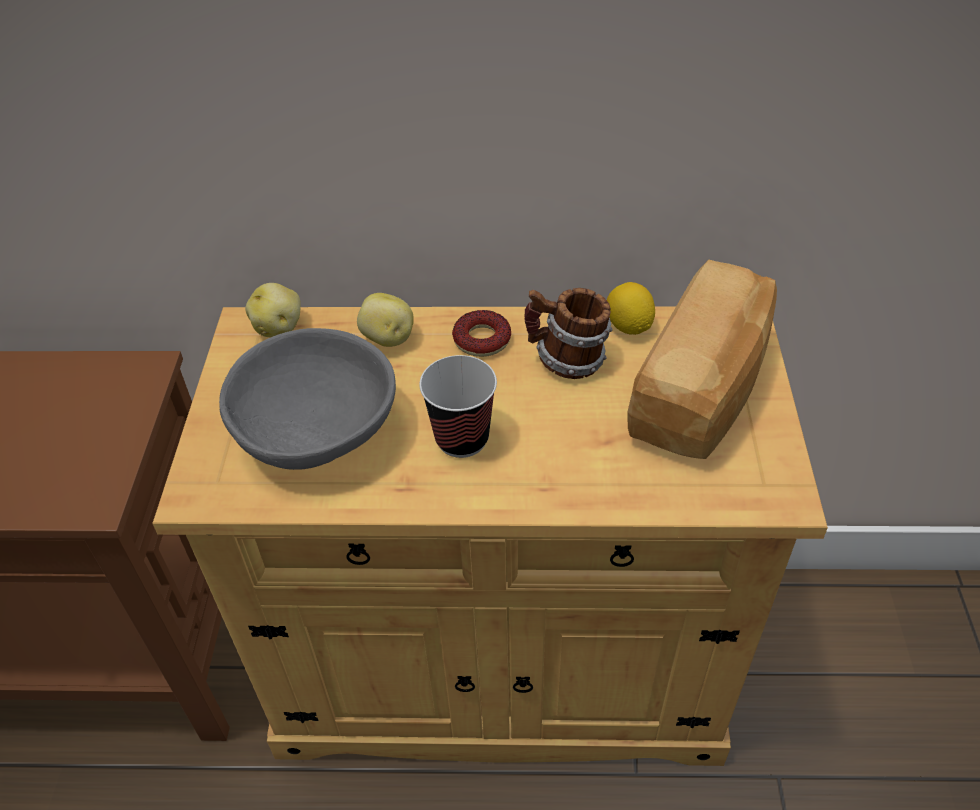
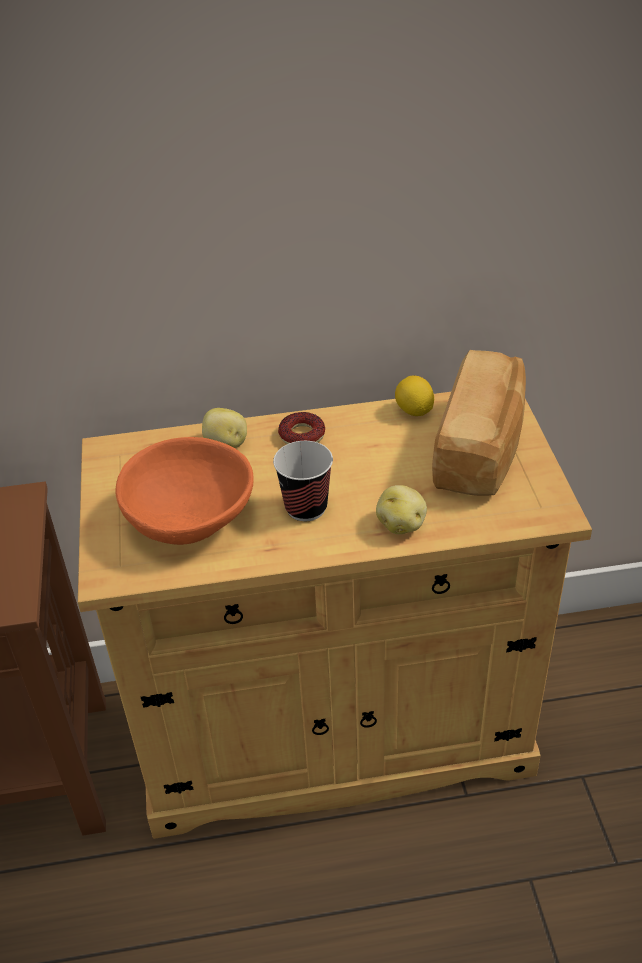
camera: 10 degrees left, 5 degrees down
grey bowl [219,328,396,470] -> orange bowl [115,437,254,545]
potato [245,283,301,337] -> potato moved to [376,485,427,534]
mug [524,288,612,379] -> none

